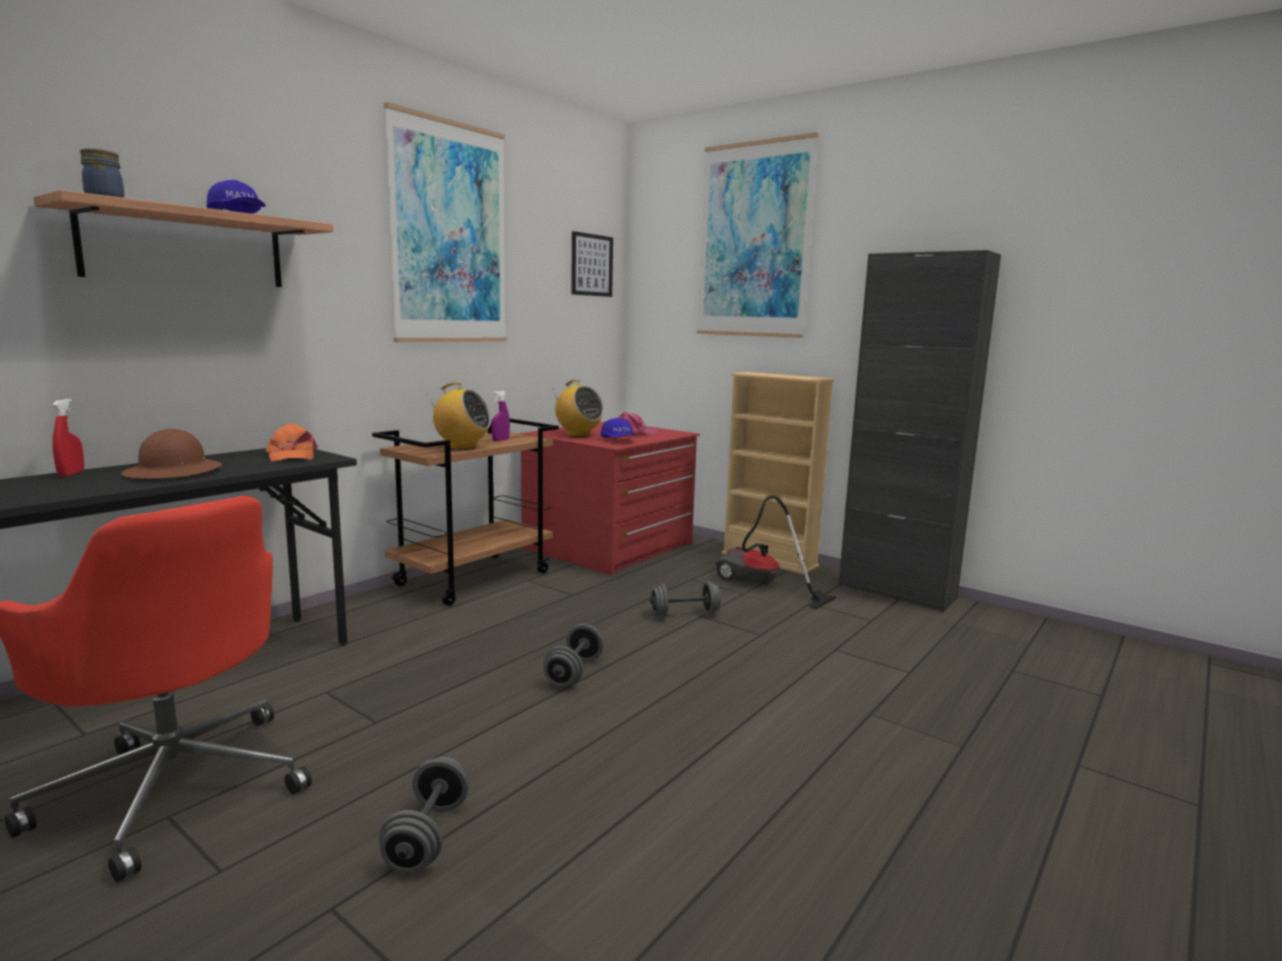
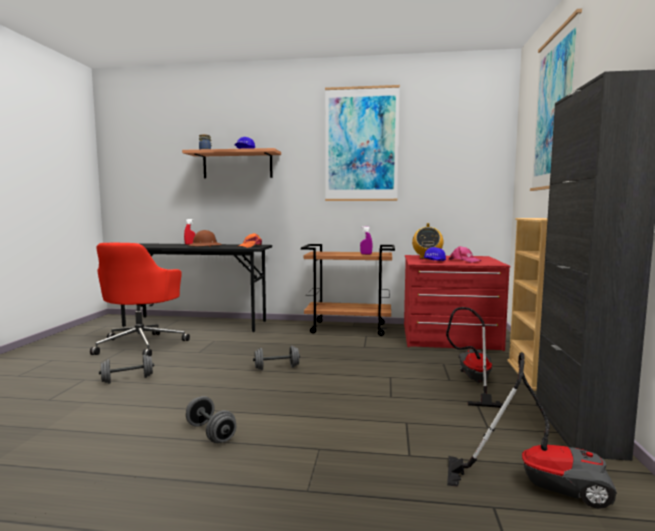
camera: 60 degrees right, 5 degrees down
radio [427,382,491,450] -> none
picture [571,231,613,297] -> none
grey dumbbell [650,581,721,618] -> grey dumbbell moved to [186,396,237,443]
none -> vacuum cleaner [447,352,617,509]

